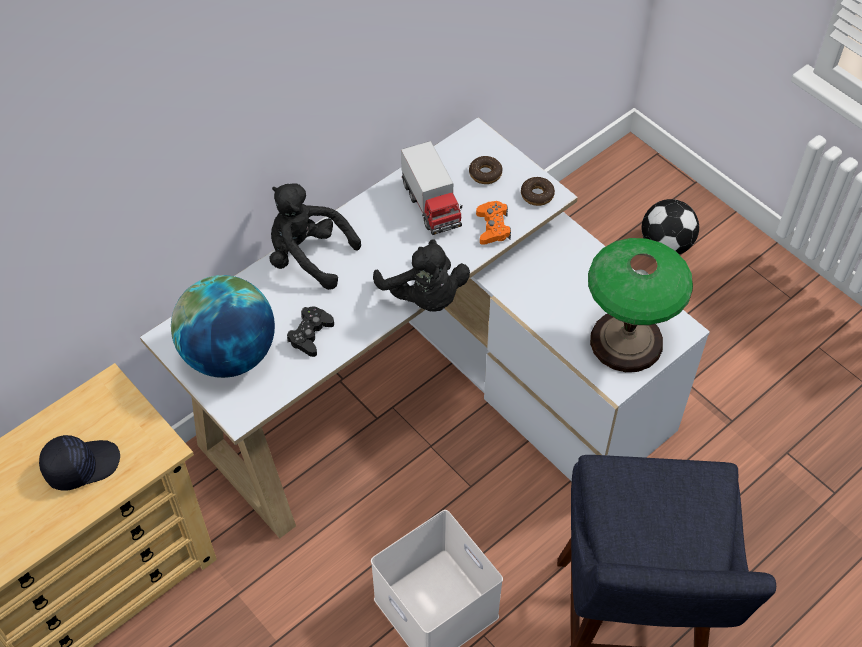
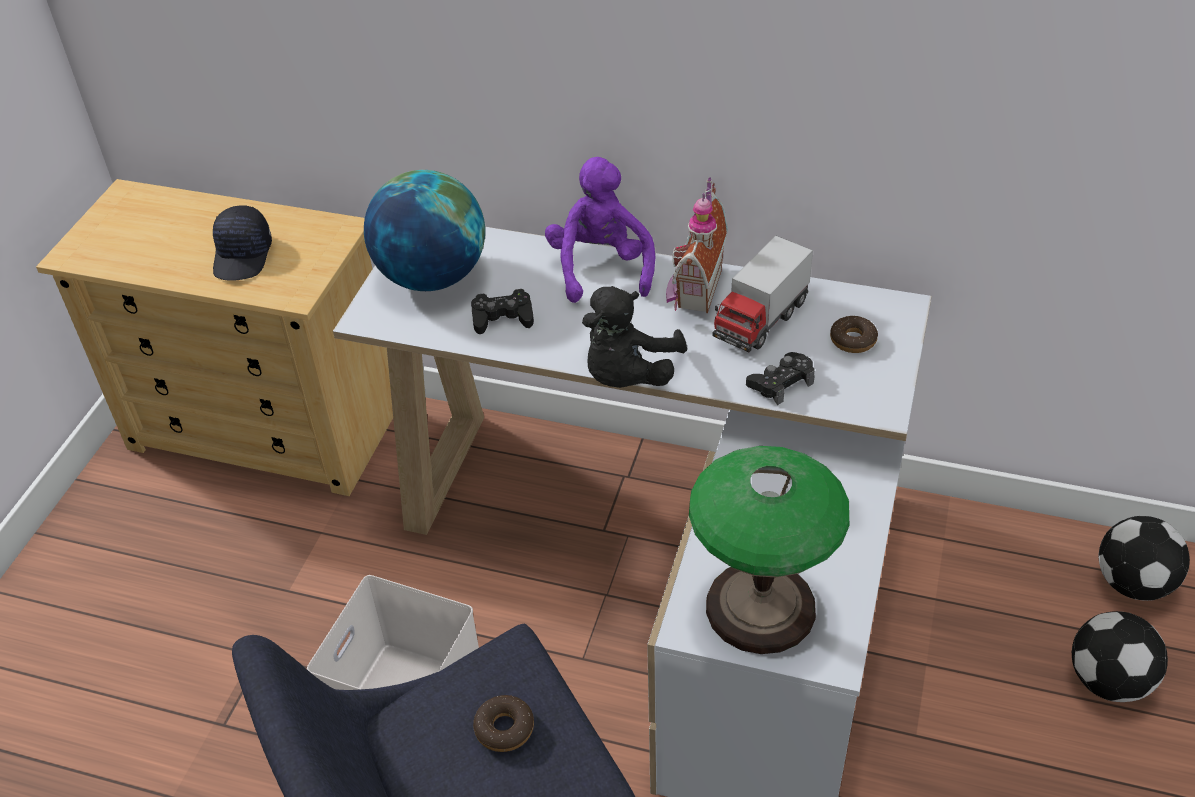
camera: 60 degrees right, 10 degrees down
black cap [39,435,120,491] -> black cap turned 60 degrees clockwise [213,205,272,280]
black plush toy [270,183,361,290] -> purple plush toy [545,157,655,303]
orange game controller [476,201,511,245] -> black game controller [746,352,815,405]
donut [521,177,555,206] -> donut moved to [473,695,534,752]
none -> toy house [666,177,728,313]
none -> football [1099,516,1190,601]

